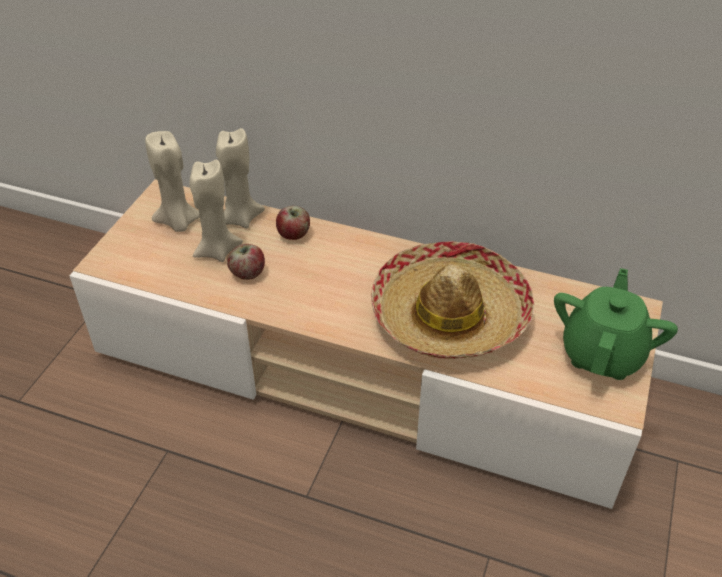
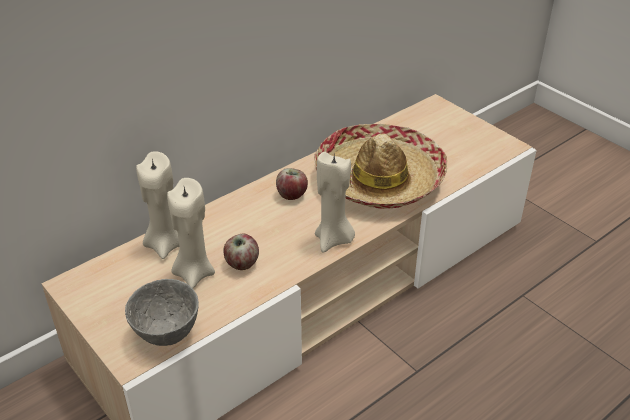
camera: 60 degrees left, 5 degrees down
beige candle [145,131,200,232] -> beige candle moved to [315,152,355,253]
apple [276,206,310,240] -> apple moved to [276,168,308,200]
green teapot [554,268,678,380] -> none
none -> grey bowl [125,279,199,346]

